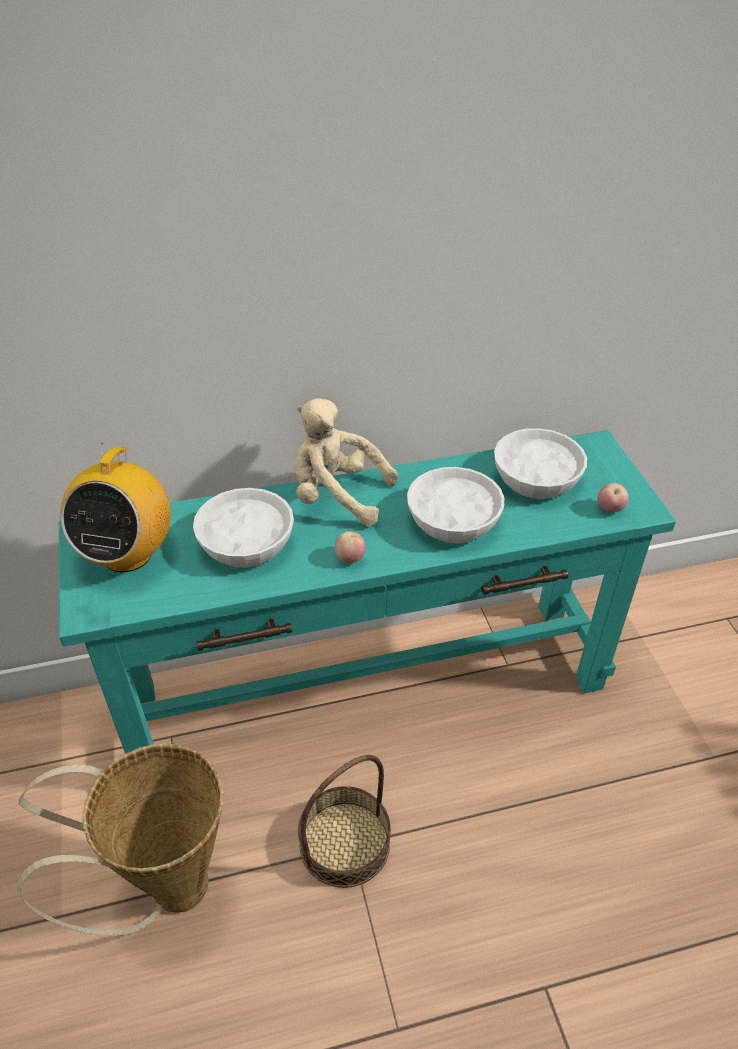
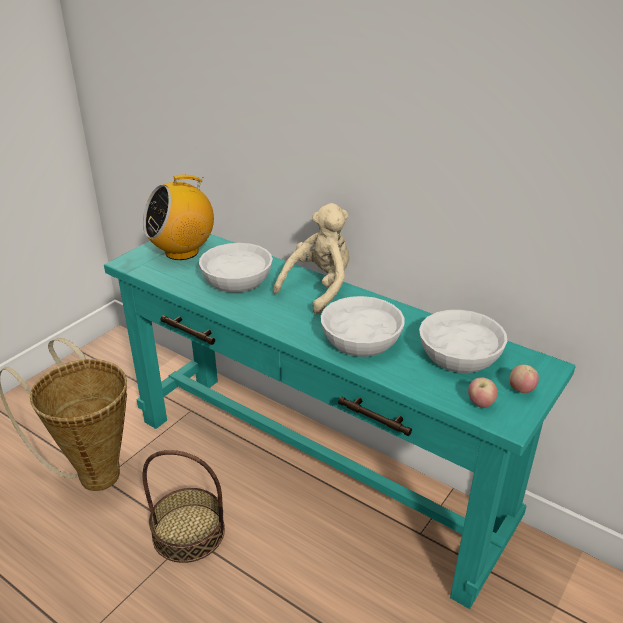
camera: 50 degrees right, 10 degrees down
beige plush toy [295,398,398,526] -> beige plush toy turned 60 degrees clockwise [273,203,349,314]
apple [335,531,366,563] -> apple moved to [509,365,539,393]

